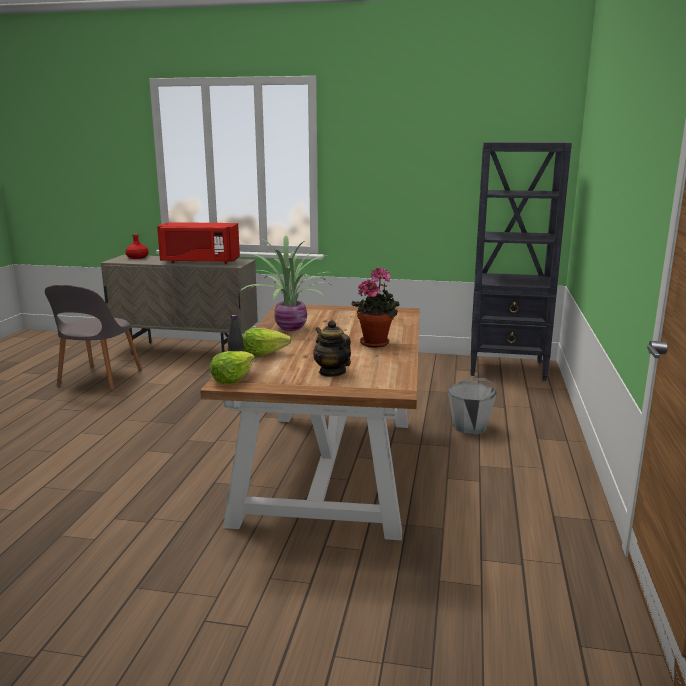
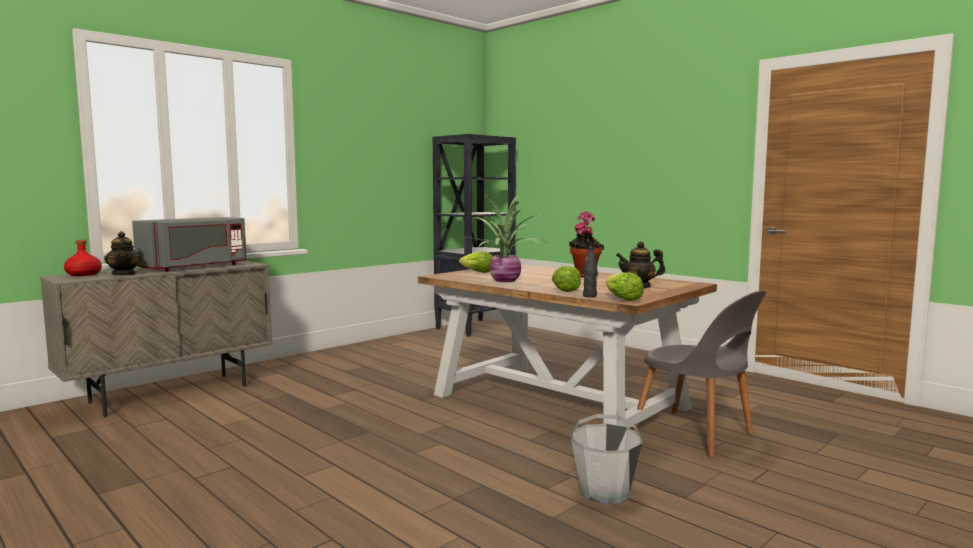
camera: 55 degrees left, 10 degrees down
grey chair [45,285,142,391] -> grey chair moved to [631,290,766,458]
red microwave [157,222,240,264] -> grey microwave [132,217,247,271]
grey bucket [447,378,497,434] -> grey bucket moved to [571,414,643,504]
none -> teapot [104,231,141,275]
none -> lettuce [459,251,493,273]

